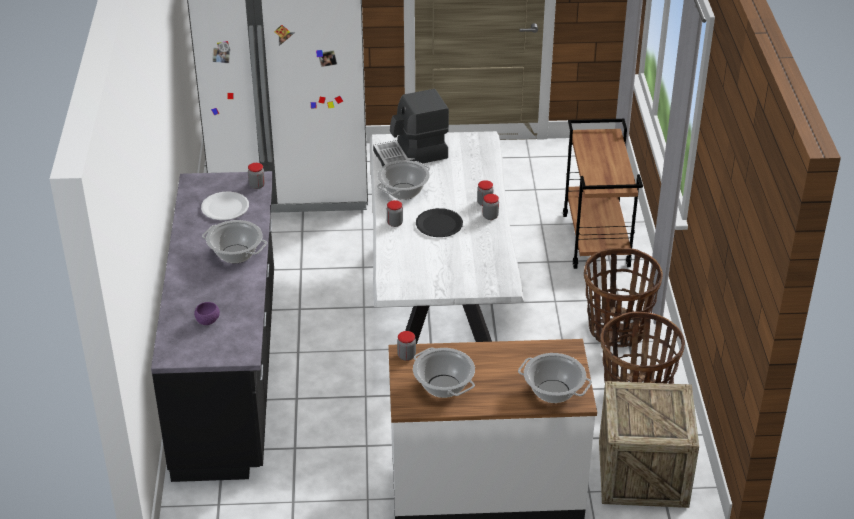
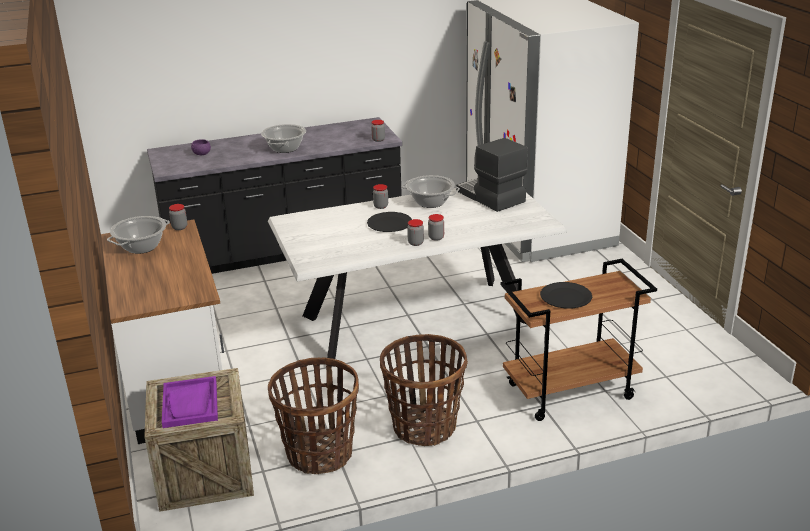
camera: 75 degrees right, 10 degrees down
white plate [201,191,249,220] -> none
cooking pot [518,353,592,403] -> none
none -> purple tray [162,376,218,428]
none -> black plate [540,282,592,308]

